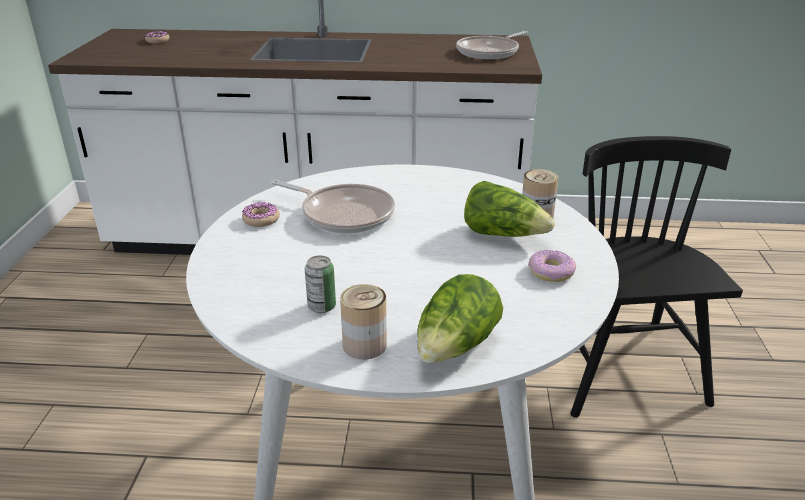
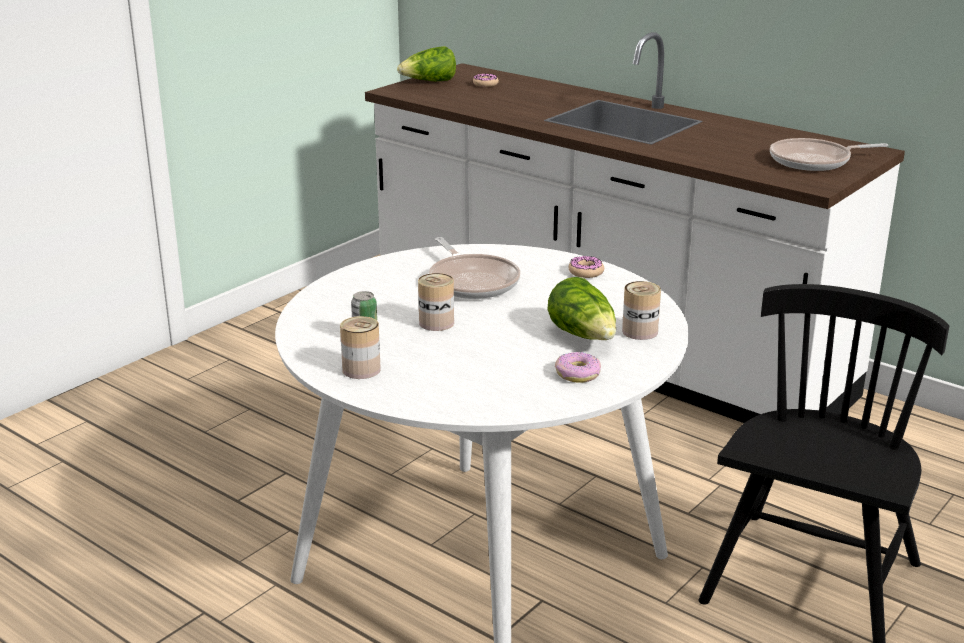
camera: 35 degrees right, 5 degrees down
donut [242,202,280,227] -> donut moved to [568,256,604,278]
lettuce [417,274,503,363] -> lettuce moved to [397,46,456,81]
none -> can [418,273,454,331]

